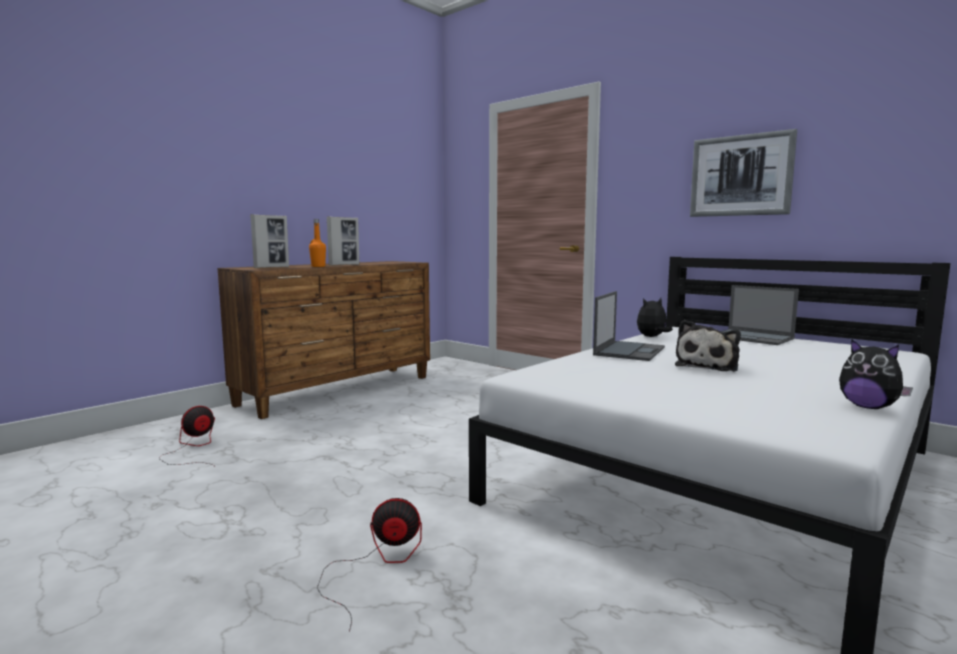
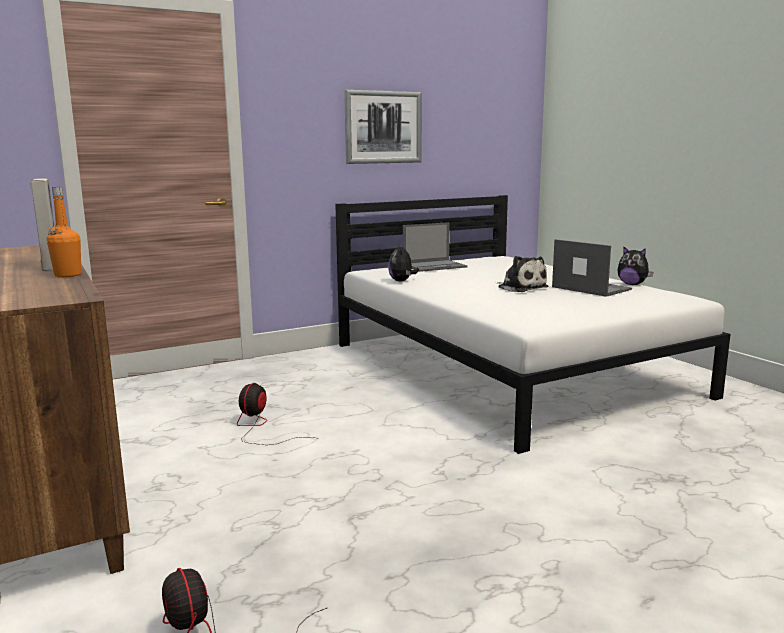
camera: 70 degrees left, 5 degrees up
picture frame [250,214,289,268] -> none
fan [317,498,422,632] -> fan moved to [237,383,314,445]
laptop [593,291,665,361] -> laptop moved to [552,239,632,297]
plush toy [839,339,913,409] -> plush toy turned 60 degrees clockwise [617,246,654,285]

